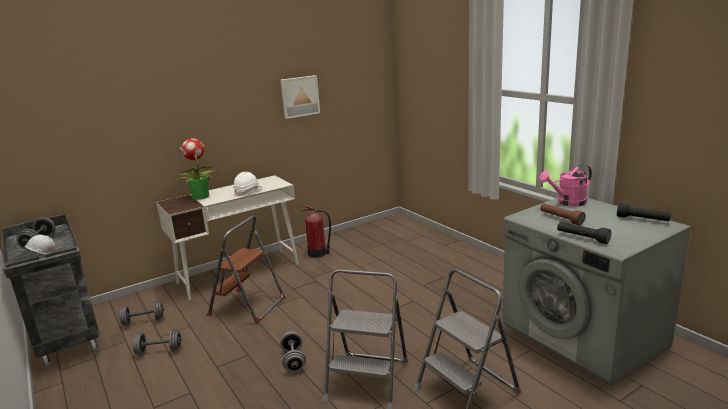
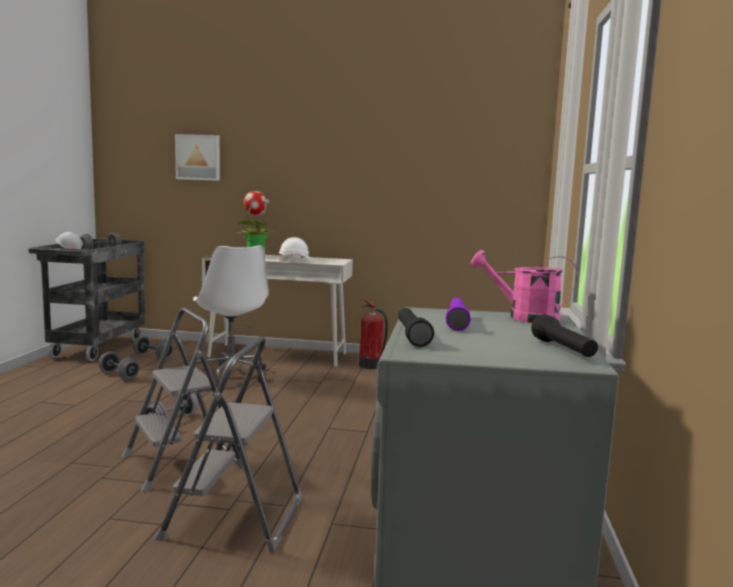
camera: 40 degrees right, 10 degrees down
brown step ladder [206,215,285,324] -> white office chair [193,245,269,387]
picture [280,75,320,119] -> picture moved to [175,134,220,181]
brown flashlight [540,203,586,225] -> purple flashlight [446,298,471,331]

